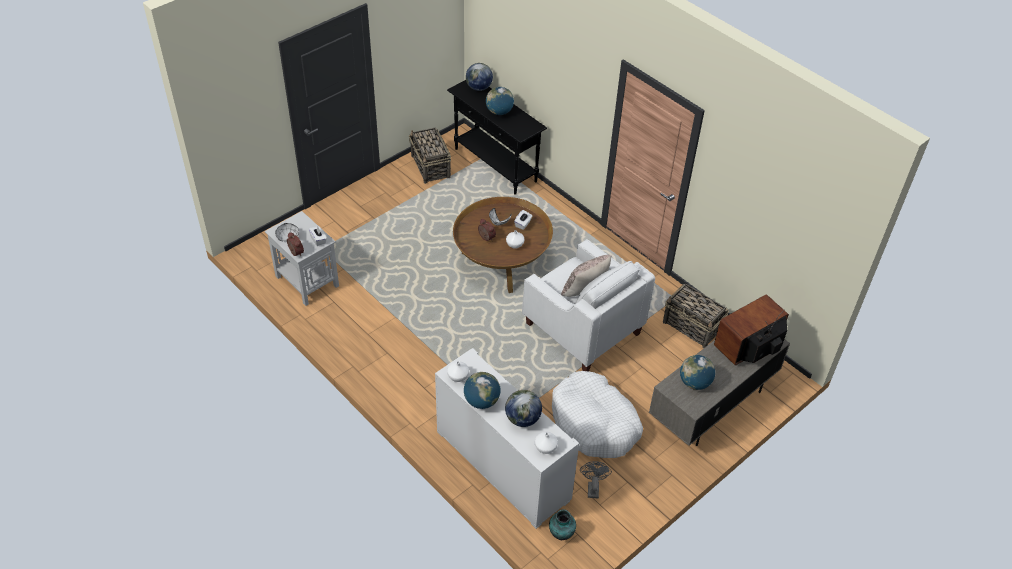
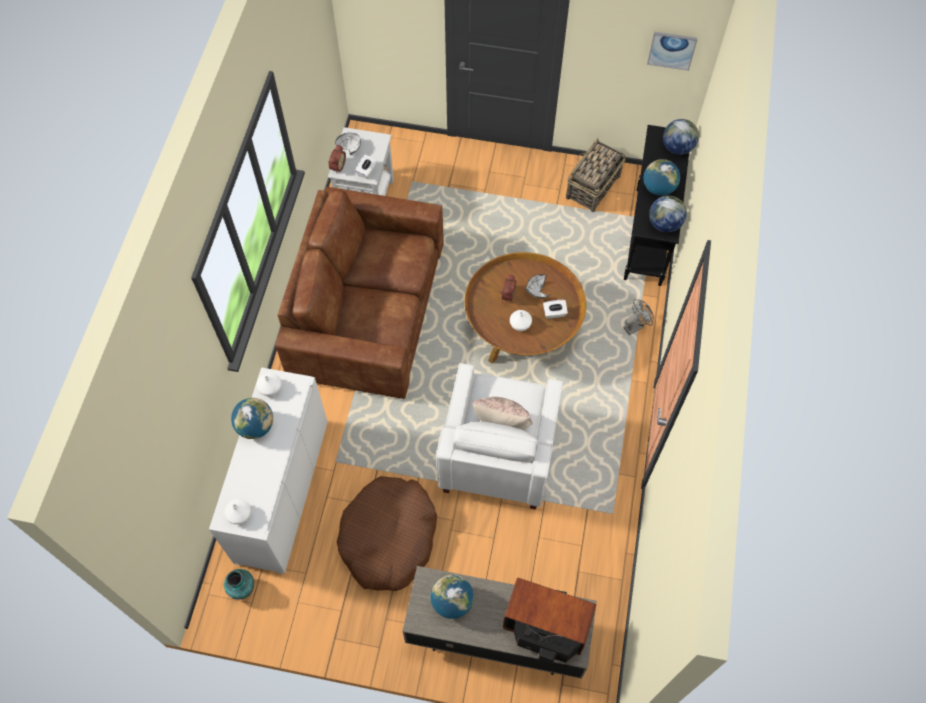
camera: 55 degrees right, 15 degrees up
globe [505,390,542,427] -> globe moved to [649,195,687,232]
white dog bed [552,371,643,458] -> brown dog bed [337,476,437,591]
grey fan [580,461,612,499] -> grey fan moved to [623,299,654,336]
basket [663,284,729,348] -> none
none -> brown sofa [275,187,444,399]
none -> picture [647,32,698,71]

